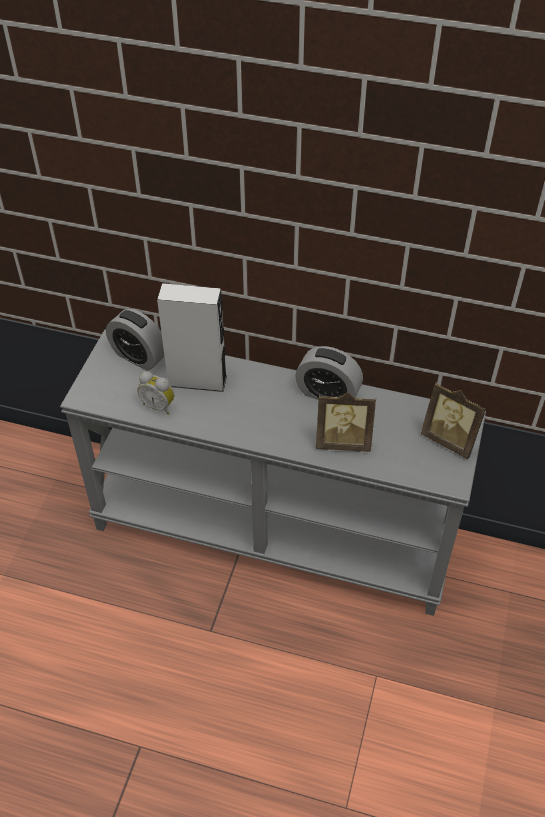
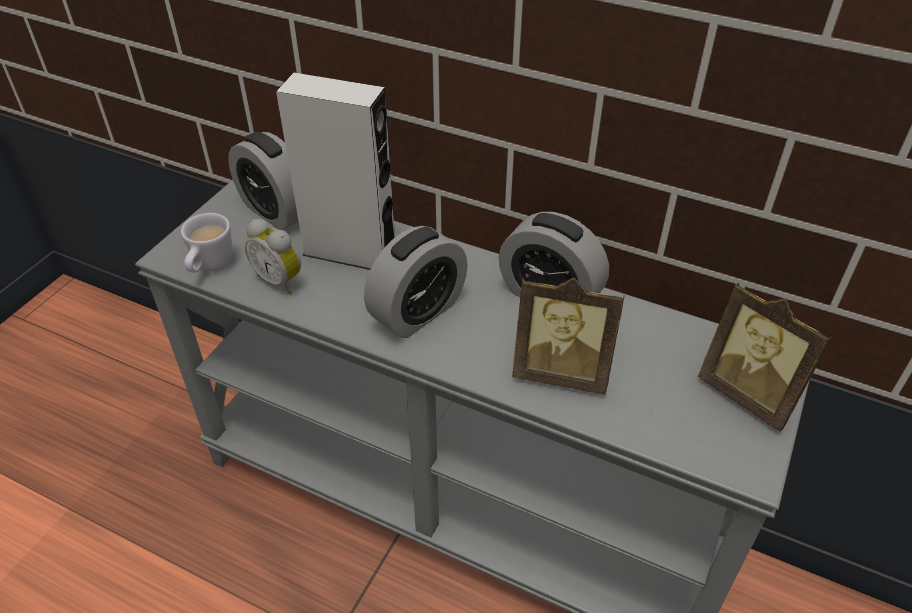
camera: 10 degrees right, 5 degrees down
none -> white mug [181,213,232,273]
none -> alarm clock [364,226,468,338]

